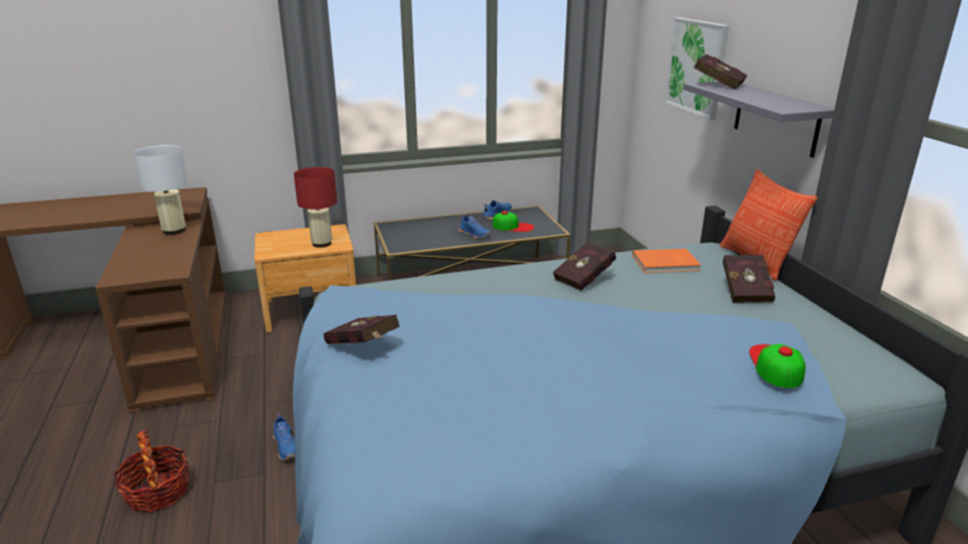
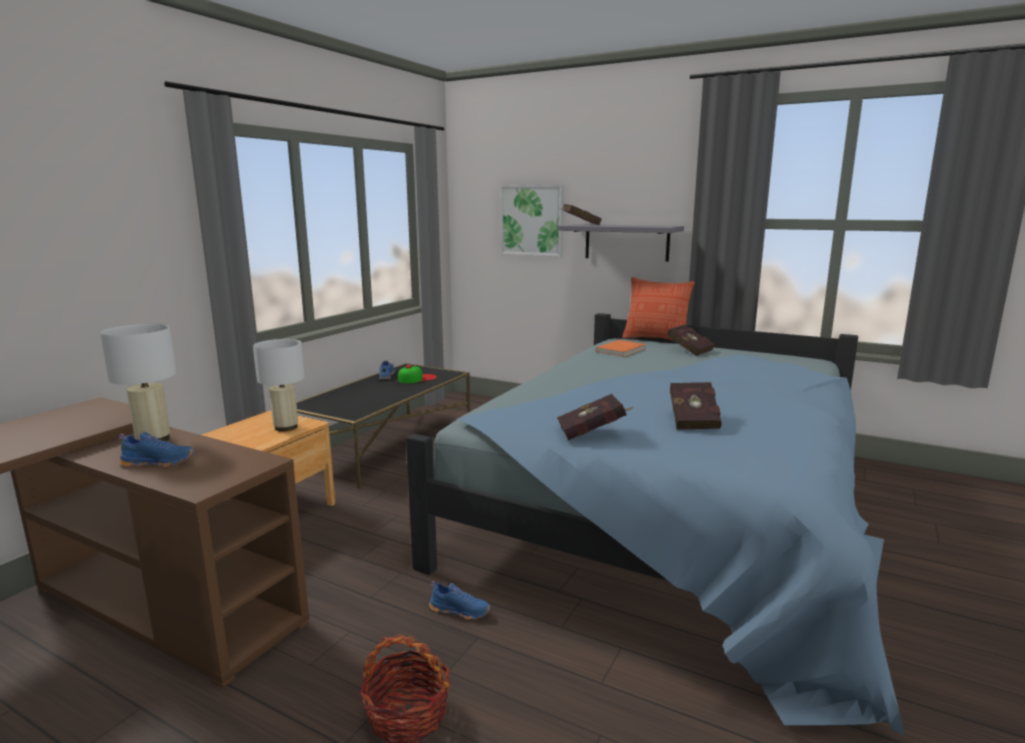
camera: 45 degrees left, 10 degrees down
red table lamp [294,167,337,248] -> white table lamp [253,339,305,432]
blue shoe [459,214,491,239] -> blue shoe moved to [118,432,194,467]
red book [553,242,616,291] -> red book moved to [670,382,722,430]
cap [749,344,806,388] -> none

